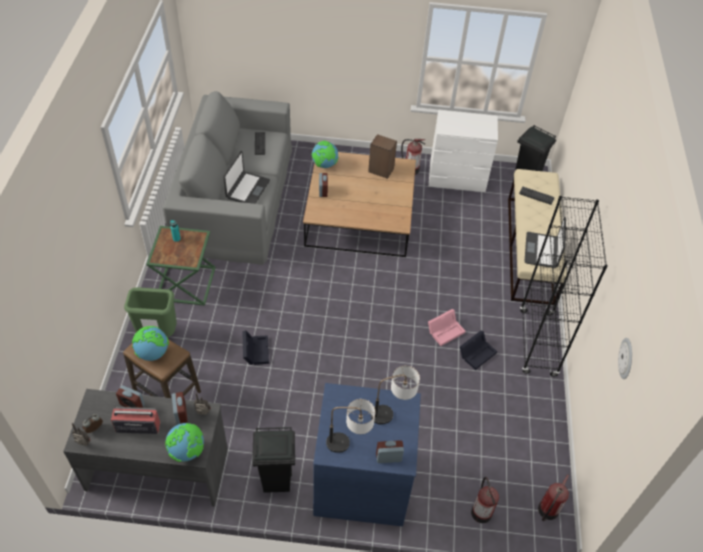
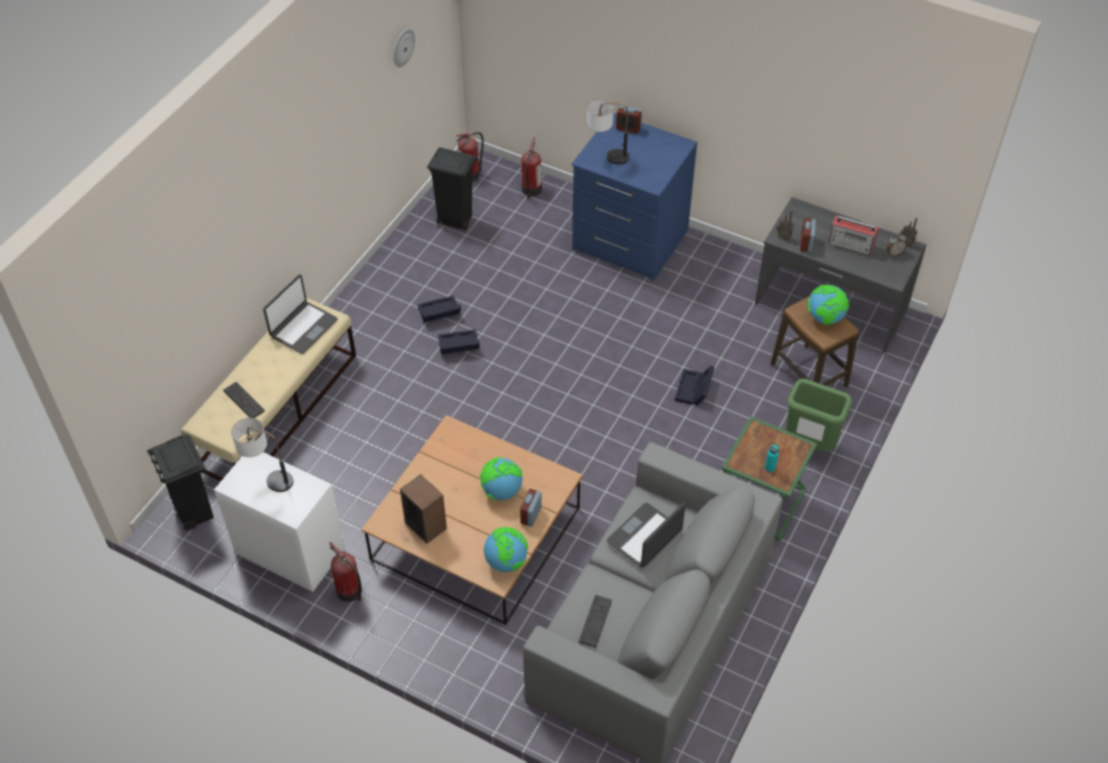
camera: 155 degrees left, 0 degrees up
alarm clock [116,385,145,408] -> none
globe [165,423,204,462] -> globe moved to [480,457,522,500]
black trash can [252,427,295,493] -> black trash can moved to [427,147,477,231]
table lamp [326,399,375,453] -> table lamp moved to [231,418,293,492]
pink storage box [428,309,465,346] -> black storage box [438,329,480,354]
black bookcase [520,196,608,377] -> none

